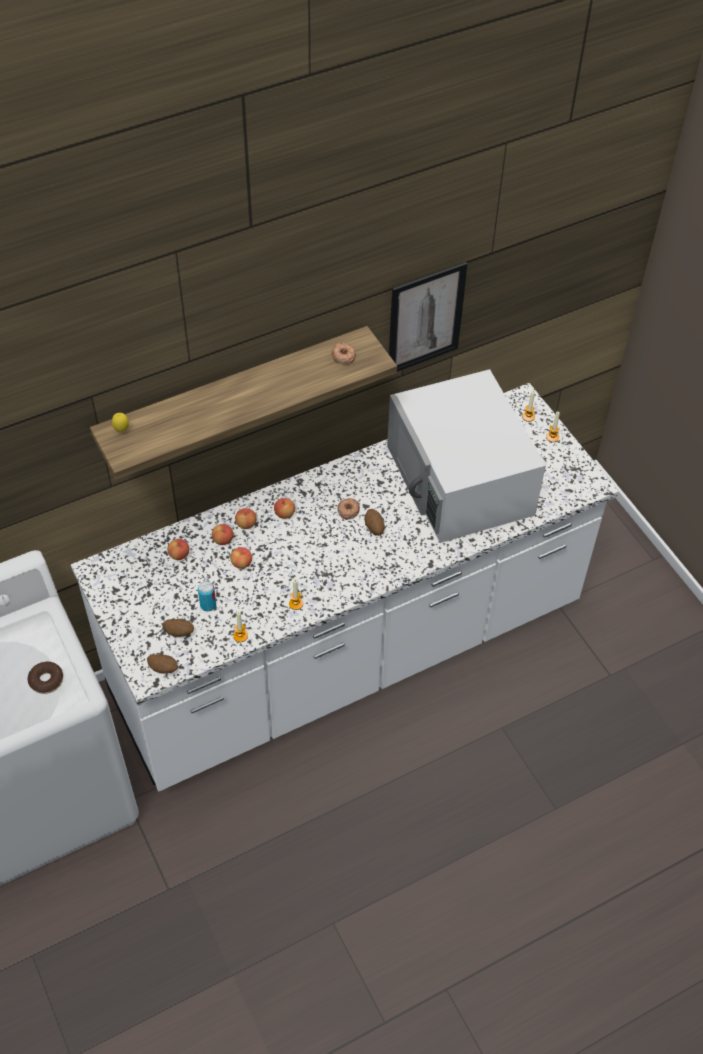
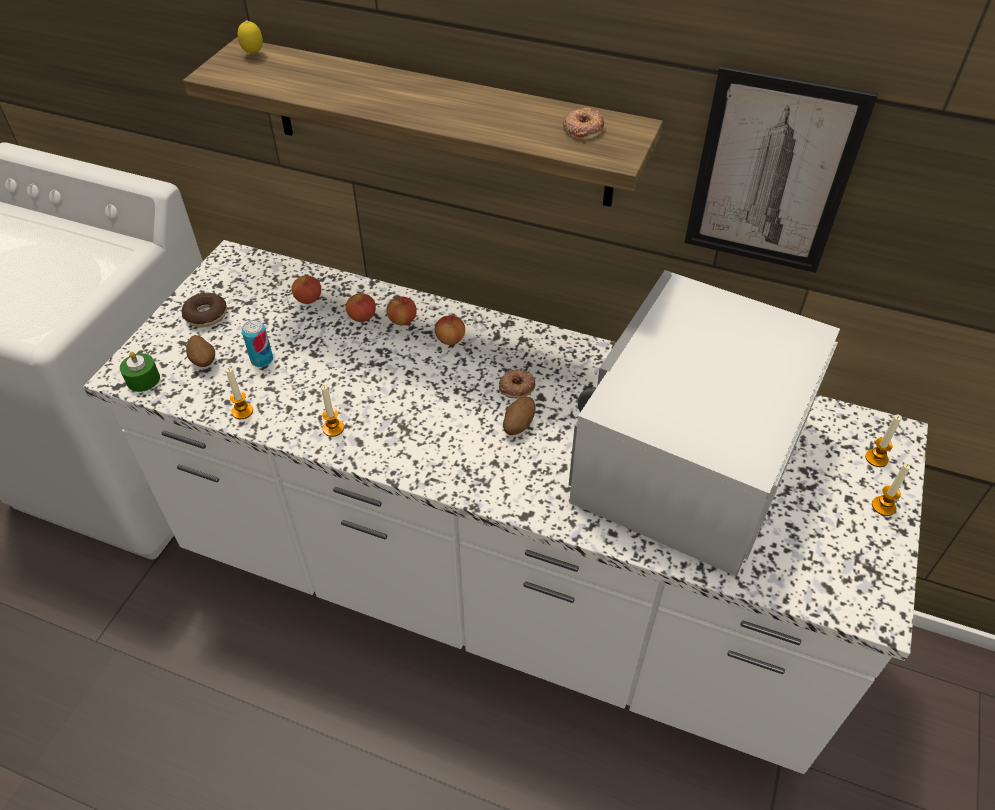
camera: 50 degrees right, 5 degrees down
donut [28,662,63,694] -> donut moved to [181,293,227,327]
potato [147,654,178,673] -> green candle [120,352,160,392]
apple [230,547,252,569] -> none

